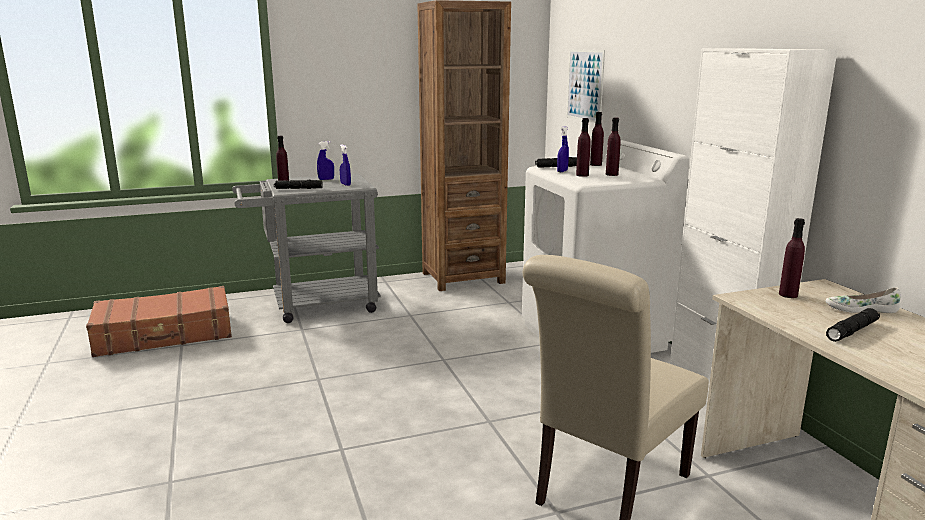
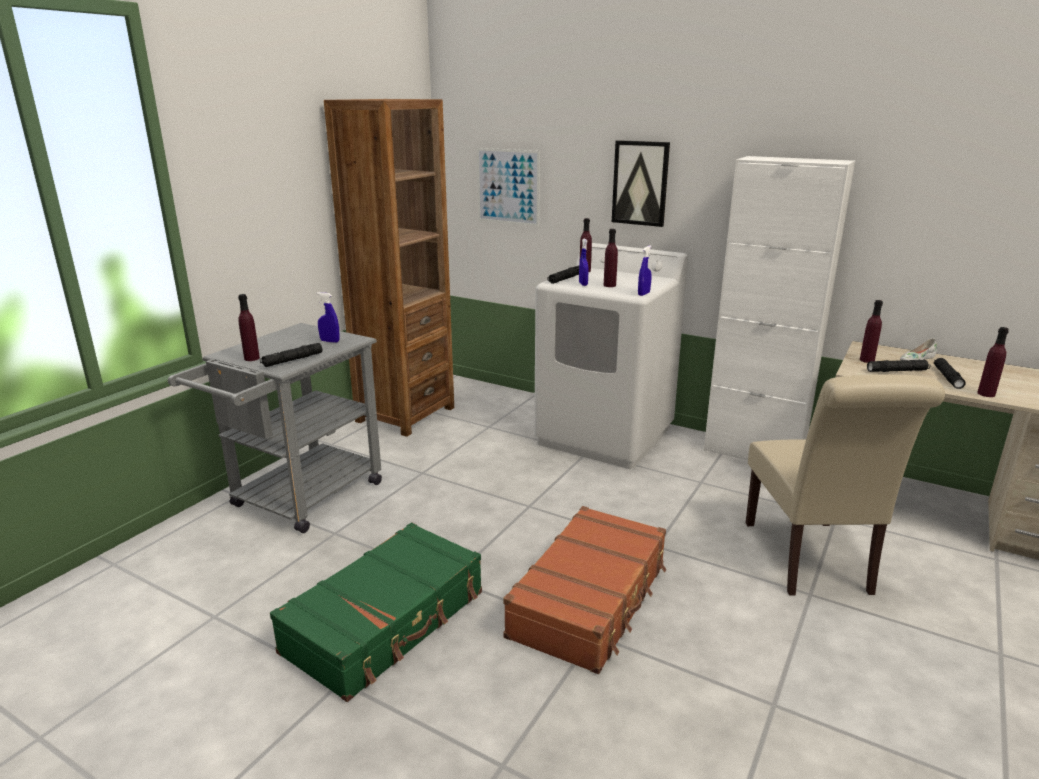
camera: 40 degrees left, 5 degrees up
brown suitcase [86,286,232,357] -> brown suitcase moved to [503,506,666,674]
blue spray bottle [317,141,334,180] -> blue spray bottle moved to [638,246,652,296]
purple bottle [606,118,621,176] -> purple bottle moved to [977,327,1009,397]
none -> green suitcase [270,523,482,702]
none -> picture [612,140,670,227]
none -> black flashlight [867,360,930,372]

